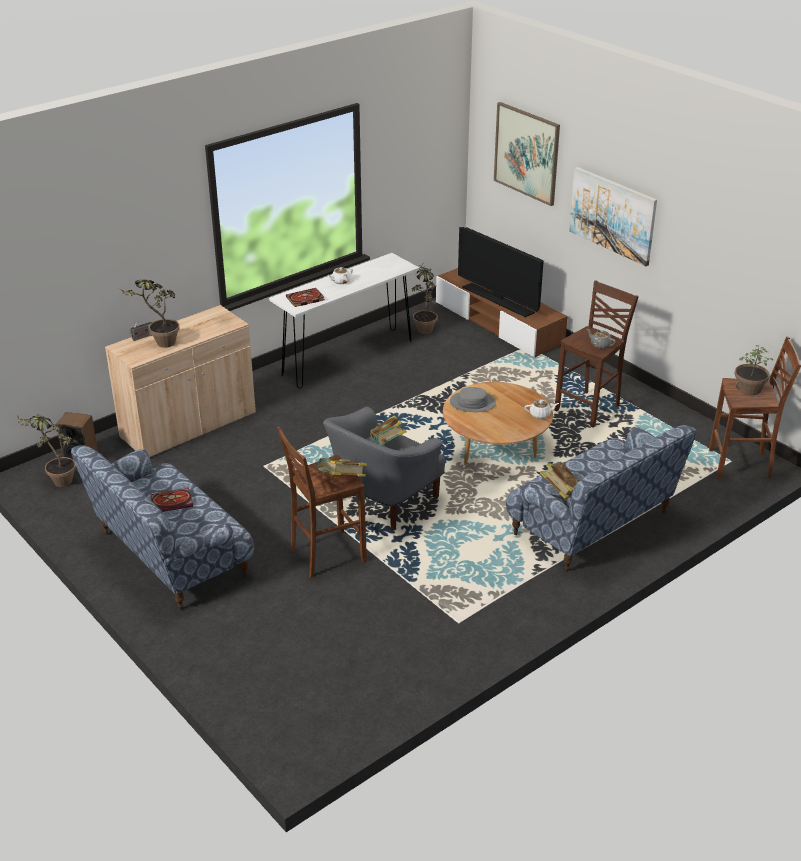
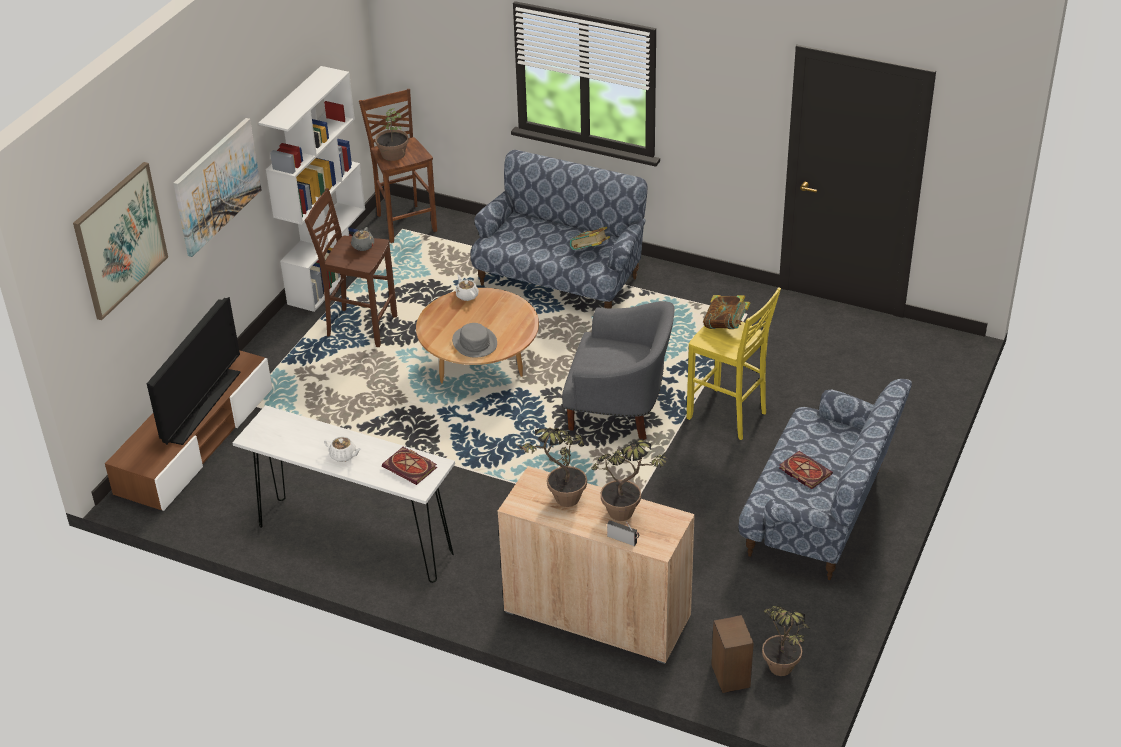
camera: 115 degrees left, 5 degrees up
brown stool [277,426,367,577] -> yellow stool [687,287,781,440]
book [370,415,406,445] -> none
potted plant [411,262,438,334] -> potted plant moved to [515,428,587,507]
none -> white bookcase [258,66,365,312]

